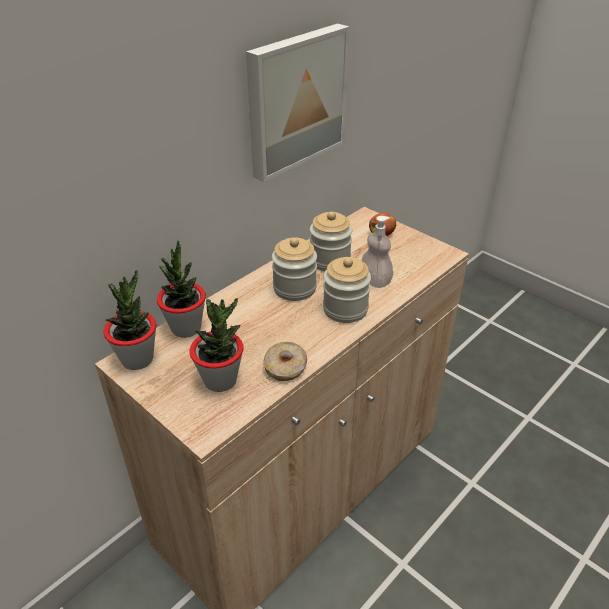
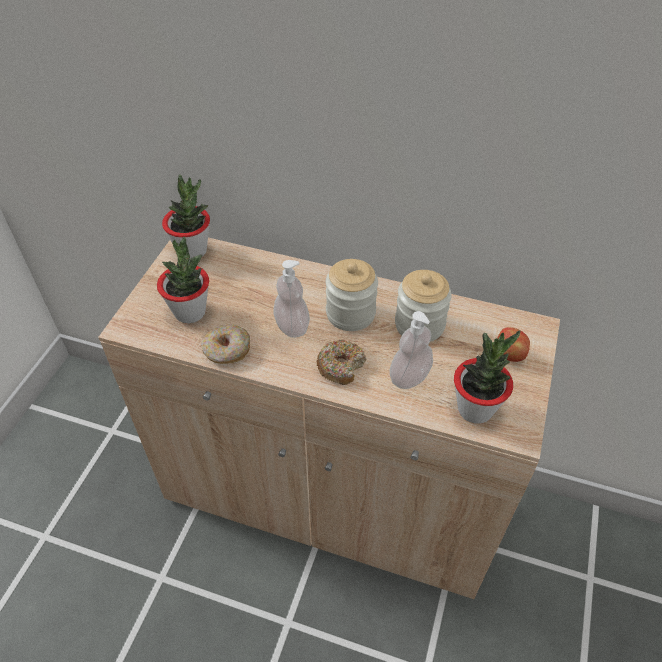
camera: 65 degrees right, 10 degrees up
potted plant [157,240,206,338] -> potted plant moved to [454,330,520,424]
picture [246,24,349,182] -> none
jar [323,257,371,323] -> donut [317,340,366,385]
none -> soap dispenser [273,260,310,338]

